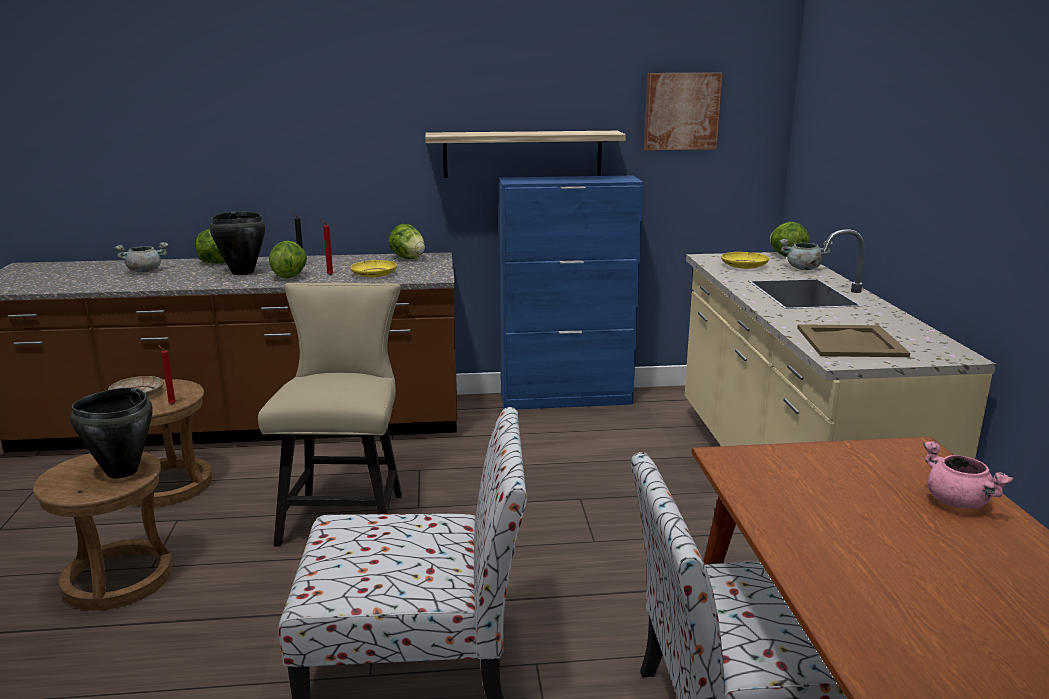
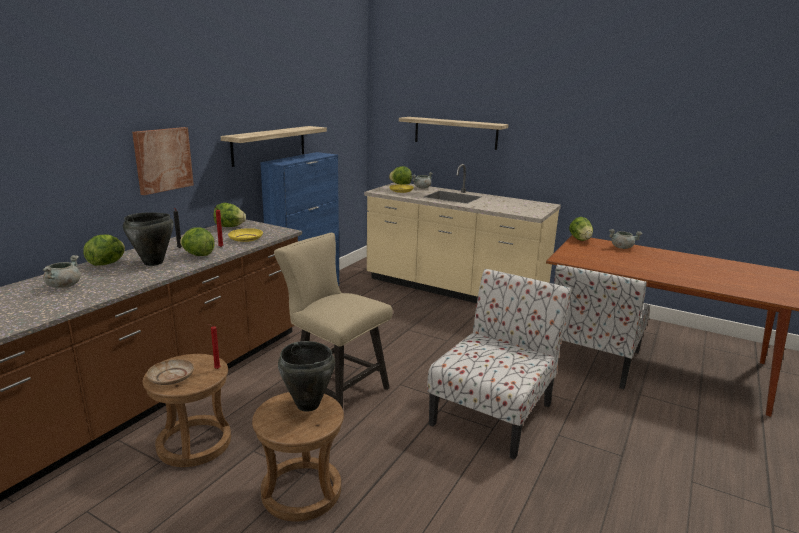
camera: 55 degrees left, 0 degrees up
picture [644,73,723,150] -> picture moved to [132,127,194,195]
beige tray [797,324,910,357] -> none
pink cooking pot [923,441,1013,509] -> grey cooking pot [609,229,642,249]
none -> shelf [399,117,509,150]
none -> lettuce [569,217,593,241]

